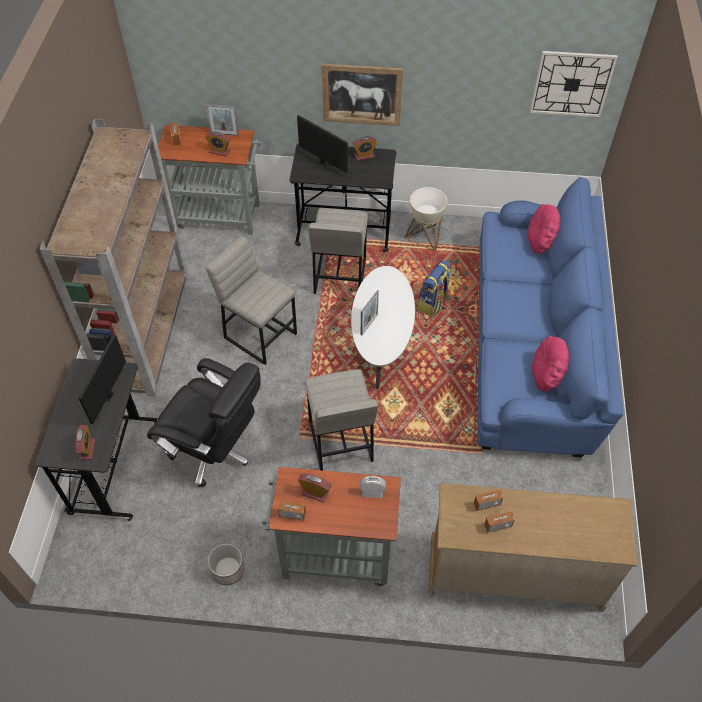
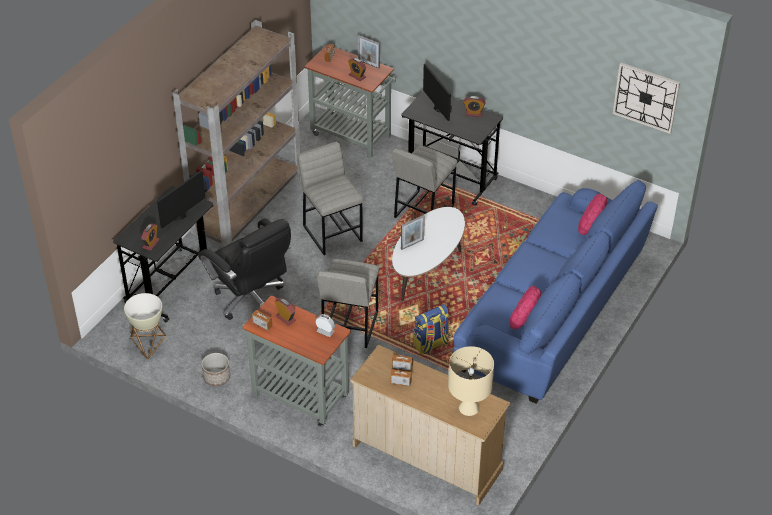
camera: 25 degrees right, 10 degrees down
picture [322,64,403,126] -> none
planter [404,187,447,251] -> planter moved to [124,293,166,359]
backpack [417,260,451,317] -> backpack moved to [413,304,449,355]
none -> beige table lamp [448,346,494,416]

